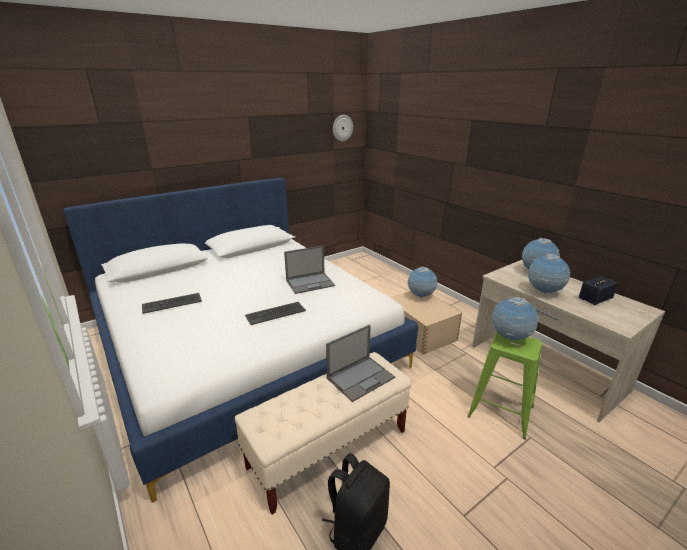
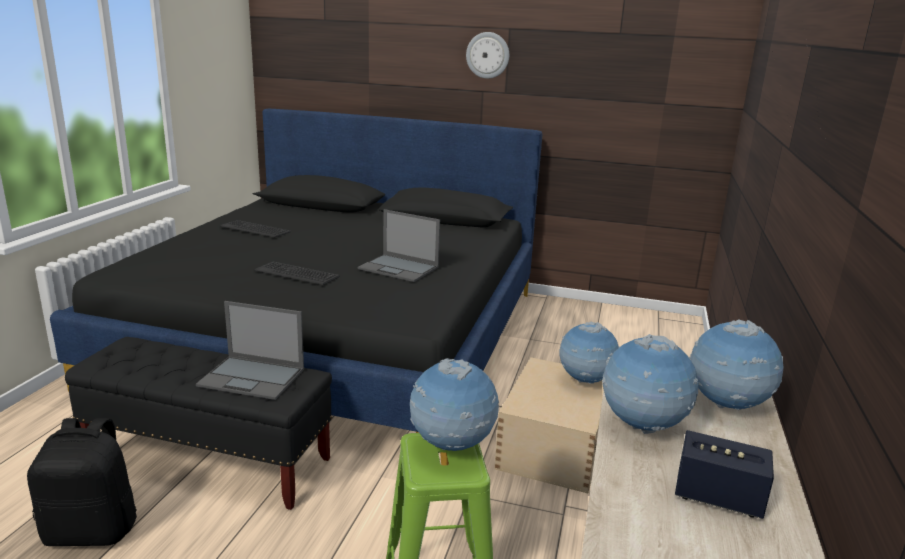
camera: 50 degrees right, 5 degrees down
white bed [63,178,418,503] -> black bed [50,109,542,466]
beige bench [235,352,412,515] -> black bench [65,337,332,510]
wall clock [333,115,353,141] -> wall clock moved to [466,32,509,79]

